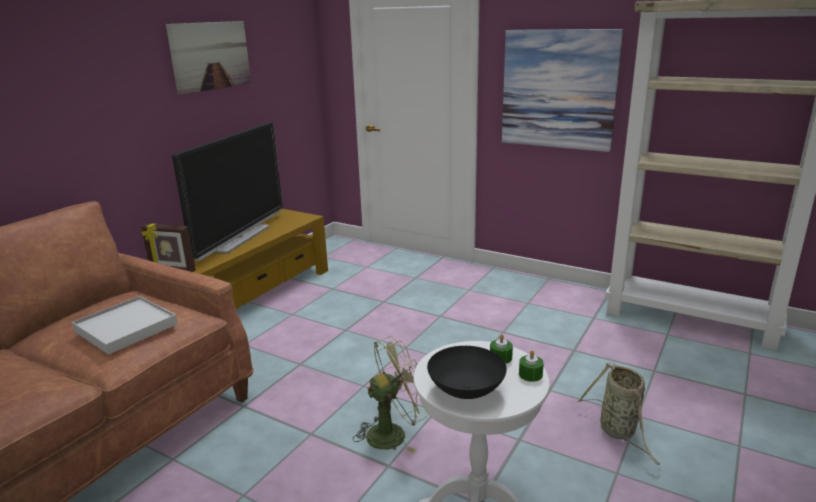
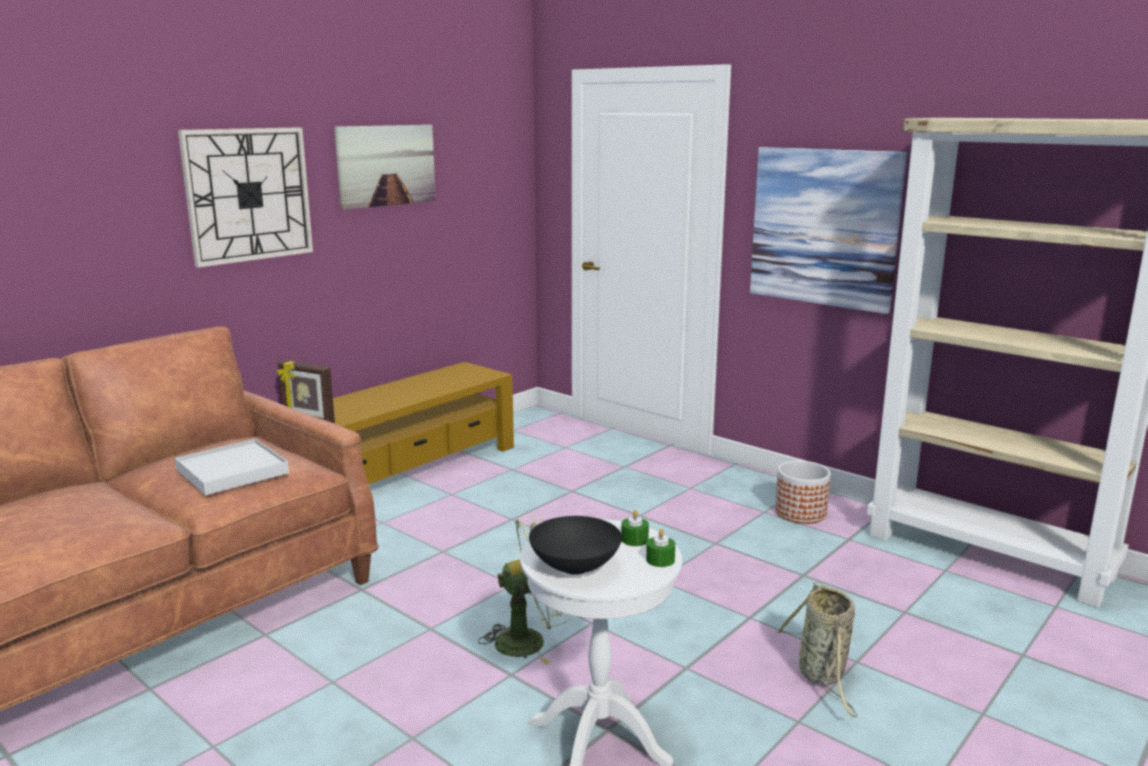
camera: 10 degrees right, 5 degrees down
television [172,123,283,261] -> none
none -> wall clock [178,127,313,268]
none -> planter [775,461,831,524]

